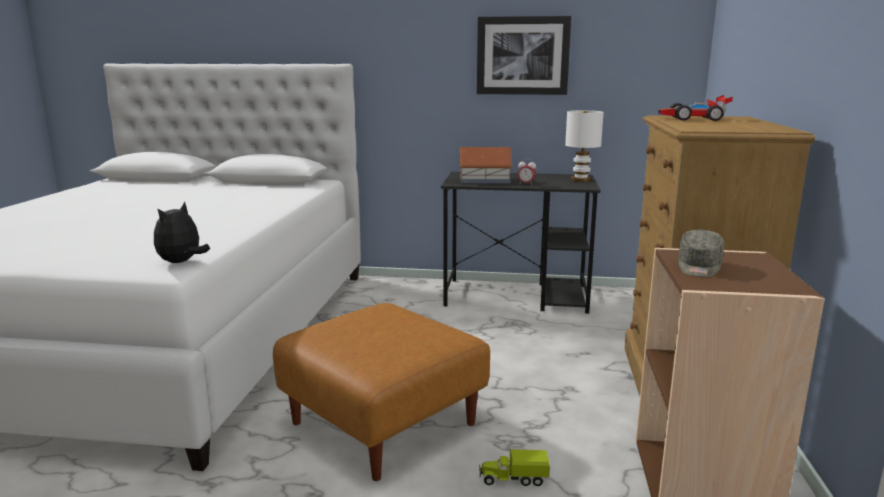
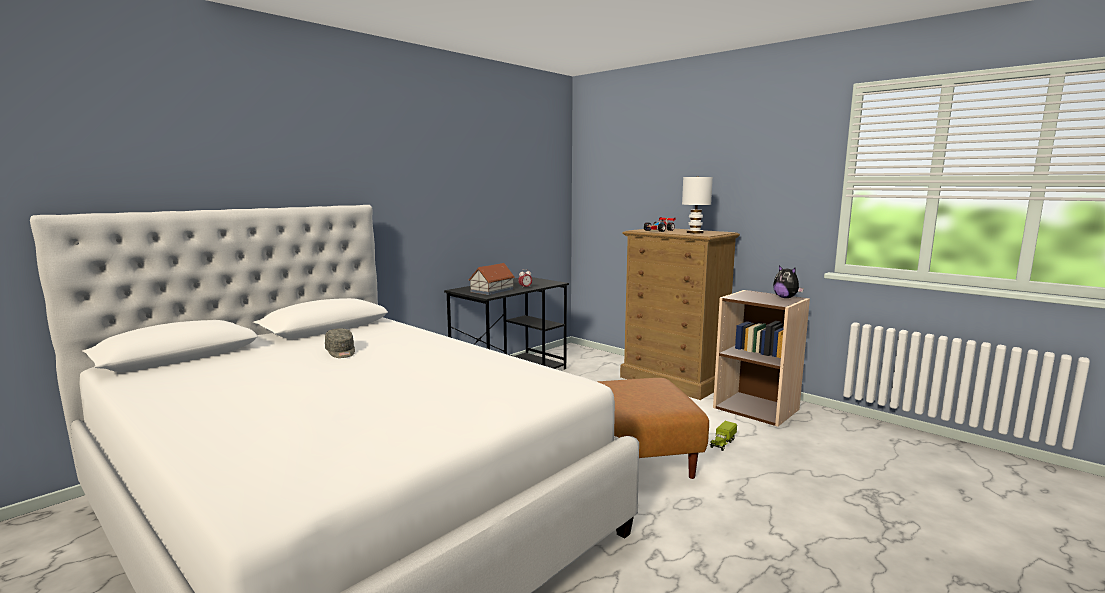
camera: 55 degrees left, 5 degrees down
plush toy [154,202,210,263] -> plush toy moved to [773,265,804,298]
picture [477,16,571,95] -> none
white table lamp [565,110,604,182] -> white table lamp moved to [682,176,713,233]
grey cap [678,230,724,277] -> grey cap moved to [325,328,355,358]

